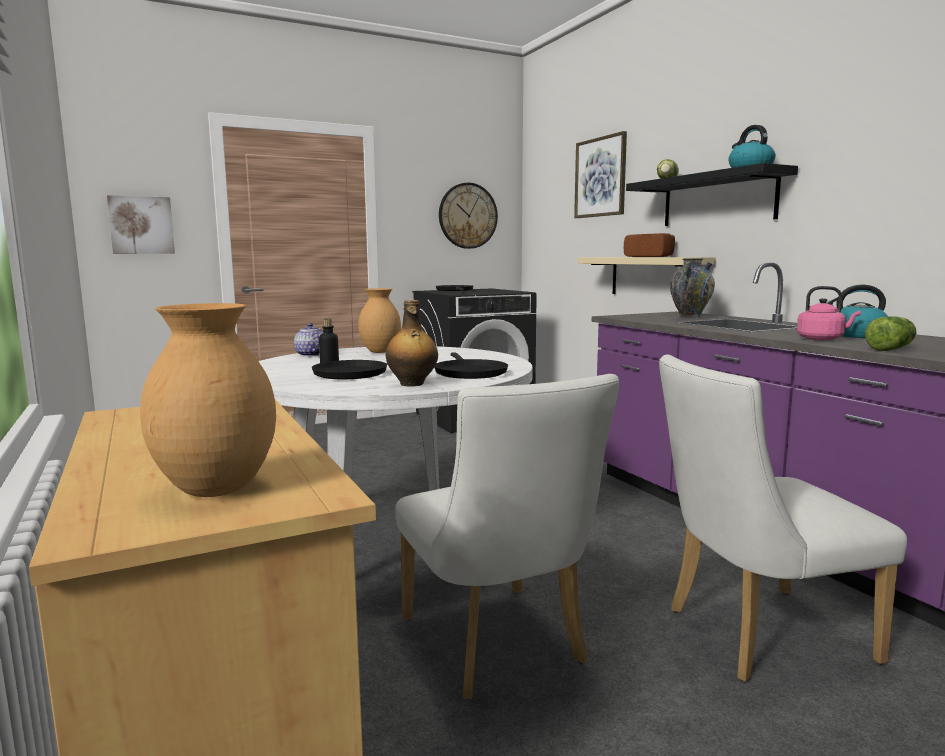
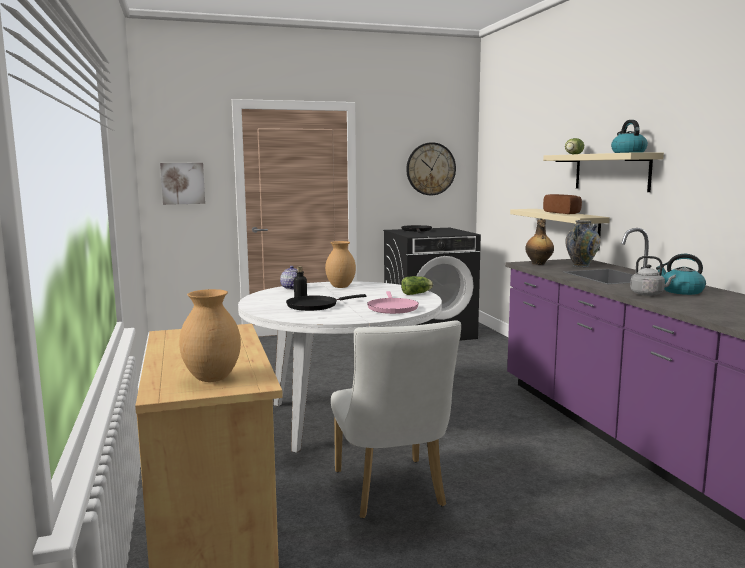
camera: 10 degrees right, 0 degrees up
bottle [386,300,438,387] -> bottle moved to [525,219,554,265]
black frying pan [434,353,508,379] -> pink frying pan [367,291,419,314]
picture [574,131,627,218] -> none
black shelf [626,163,798,226] -> beige shelf [543,153,664,192]
white chair [659,355,907,682] -> none
pink kettle [797,286,861,340] -> grey kettle [630,256,676,296]
lettuce [865,316,916,351] -> lettuce moved to [401,276,433,295]

